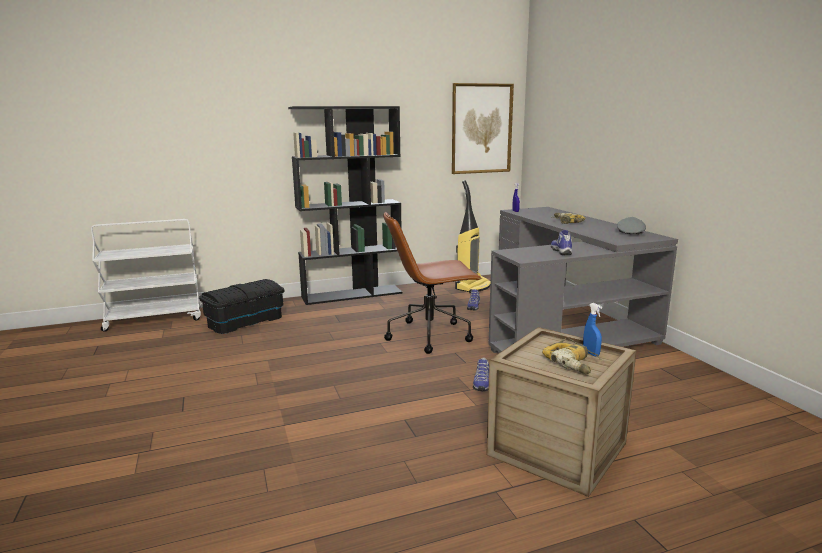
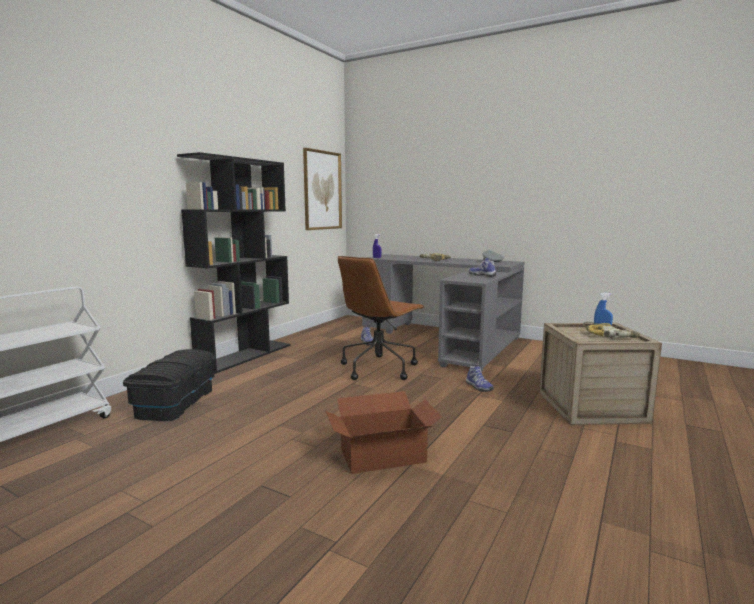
camera: 40 degrees left, 5 degrees down
vacuum cleaner [455,180,491,294] -> none
none -> cardboard box [326,391,442,474]

